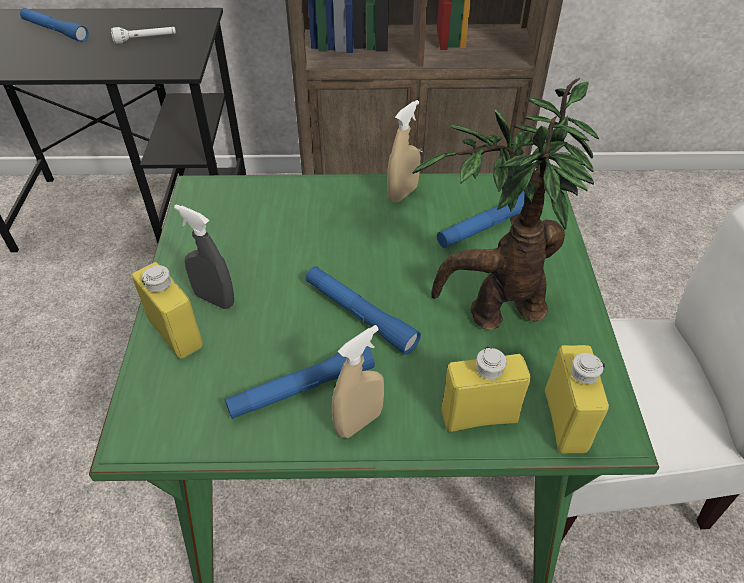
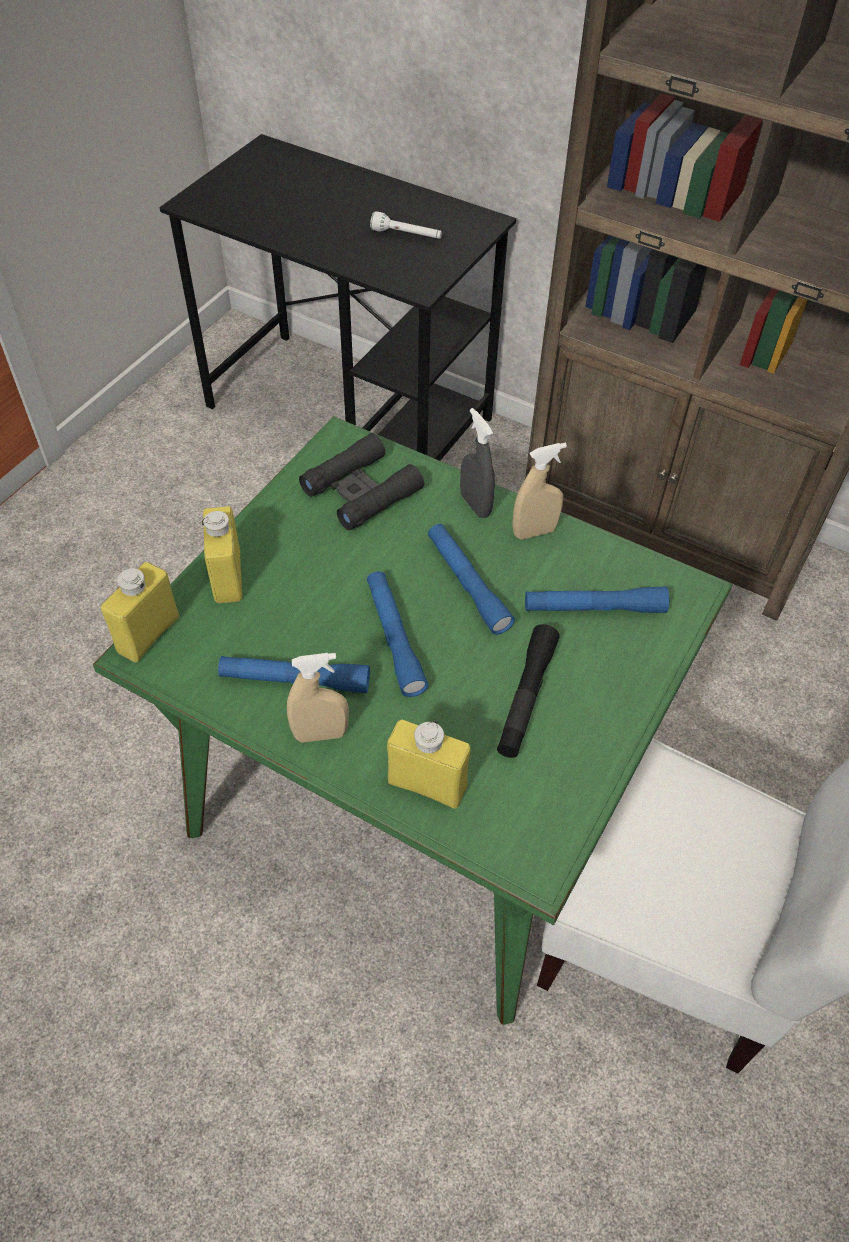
camera: 30 degrees right, 5 degrees up
blue flashlight [20,8,89,42] -> blue flashlight moved to [428,524,515,635]
grey spray bottle [174,204,234,309] -> grey spray bottle moved to [460,408,495,518]
potted plant [412,78,599,330] -> black flashlight [497,624,560,758]
yellow bottle [545,345,609,453] -> yellow bottle moved to [101,562,179,663]
none -> black binoculars [299,433,424,530]

